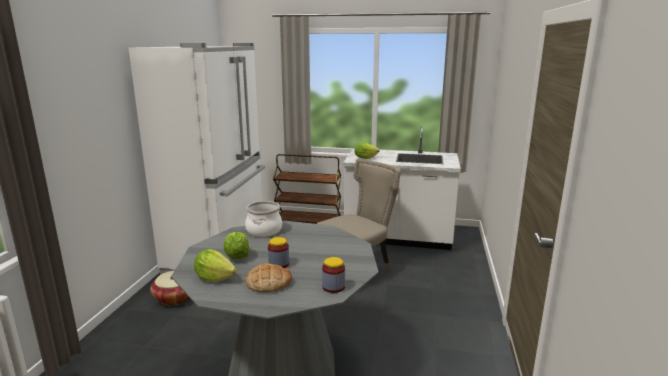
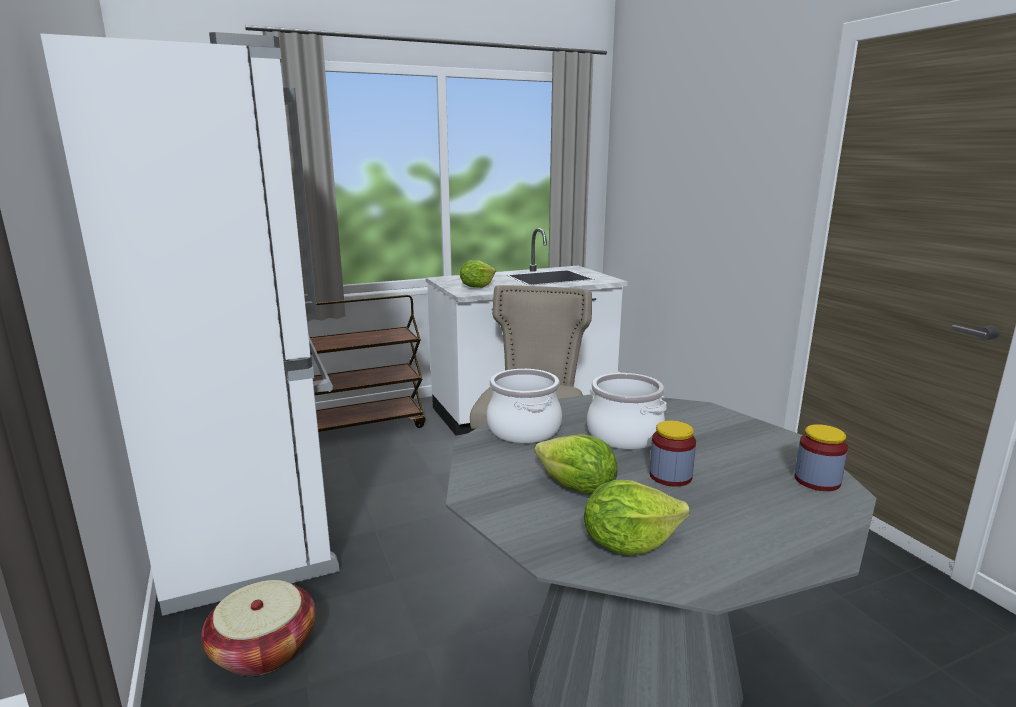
camera: 35 degrees left, 0 degrees up
bread [245,263,292,292] -> none
none -> cooking pot [587,373,666,449]

